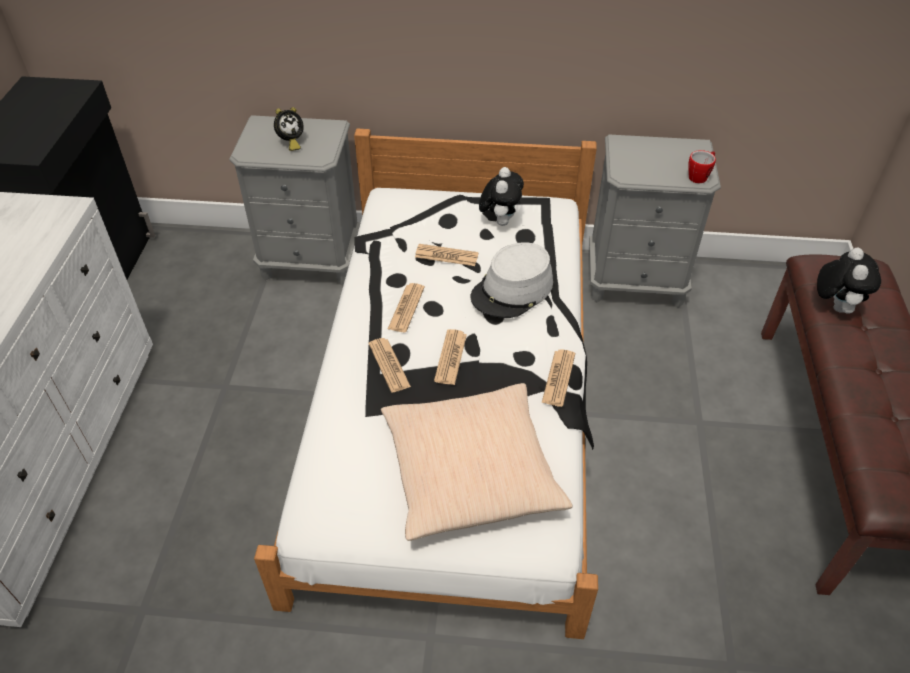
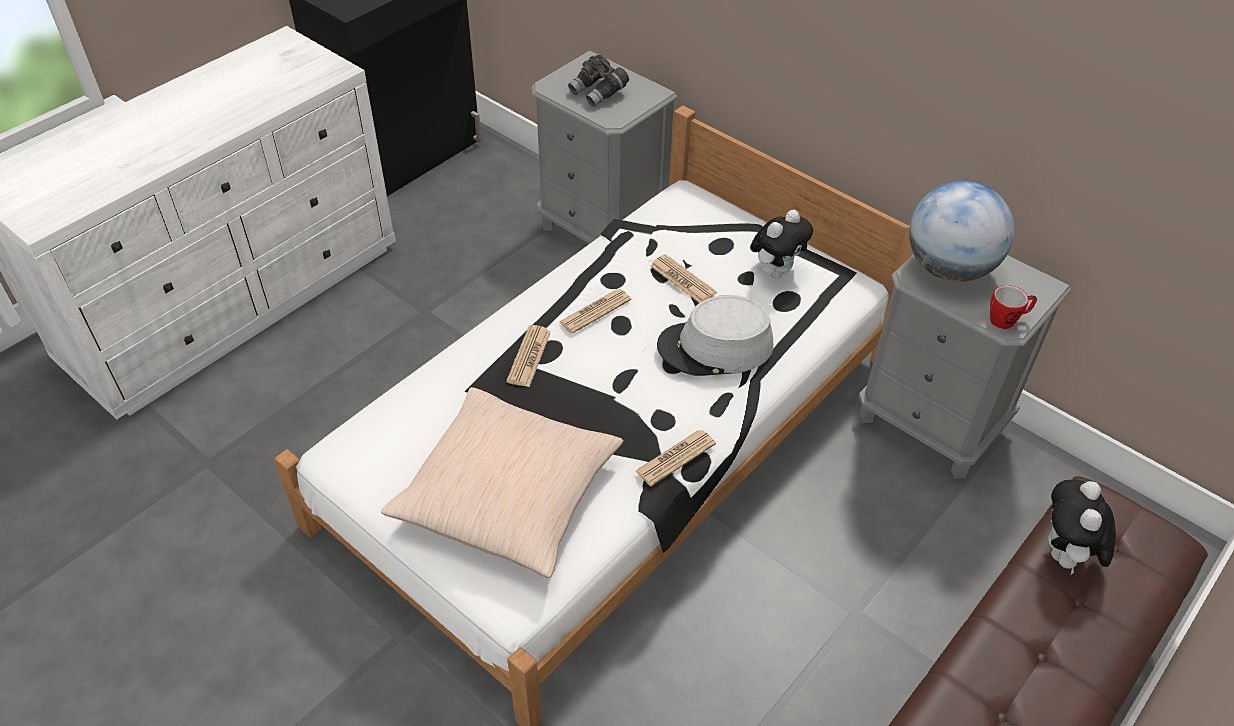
camera: 35 degrees right, 0 degrees up
alarm clock [274,107,304,151] -> grey binoculars [568,55,629,107]
newspaper [434,329,467,385] -> none
plush toy [817,248,881,314] -> plush toy turned 150 degrees clockwise [1048,479,1116,575]
none -> globe [909,181,1014,282]

